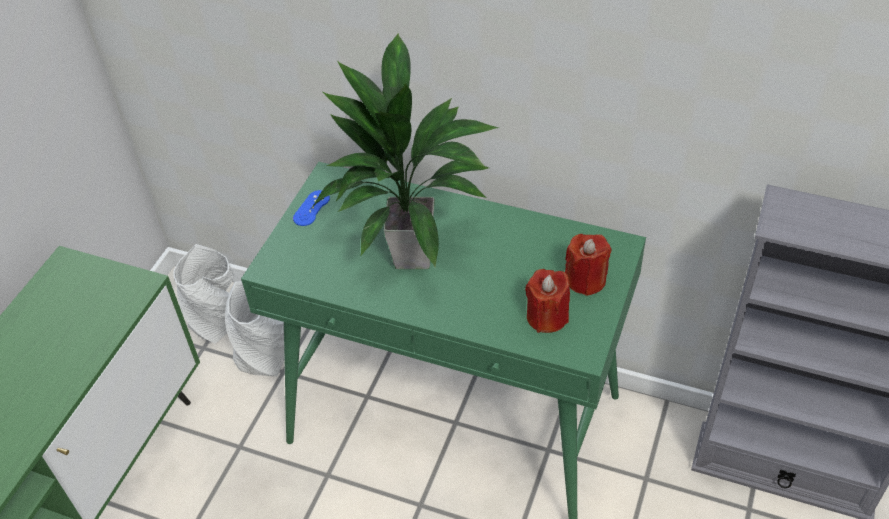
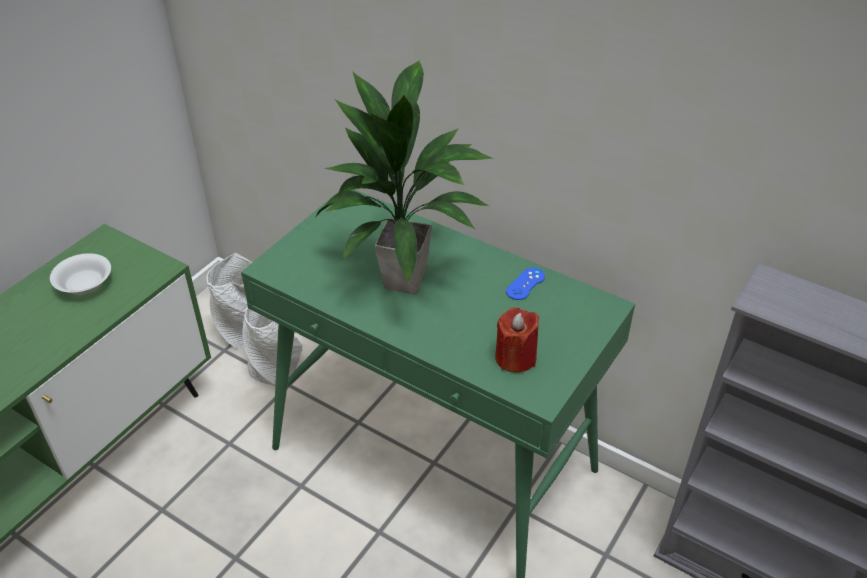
camera: 10 degrees right, 5 degrees down
blue game controller [293,190,330,226] -> blue game controller moved to [506,268,545,300]
red candle [565,234,611,296] -> none
none -> white bowl [50,253,111,295]

